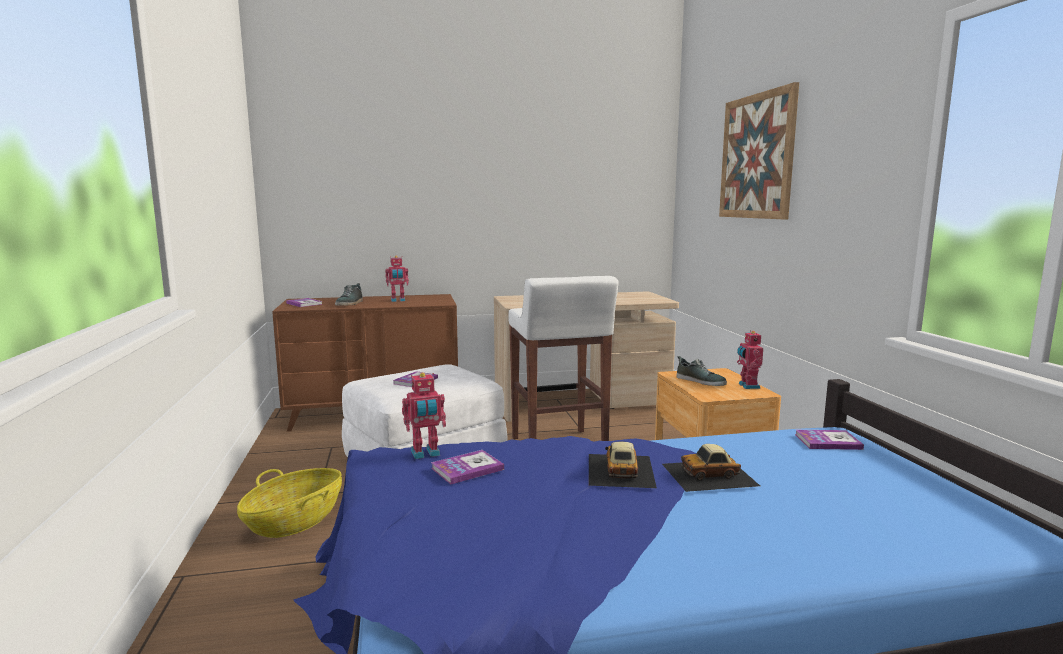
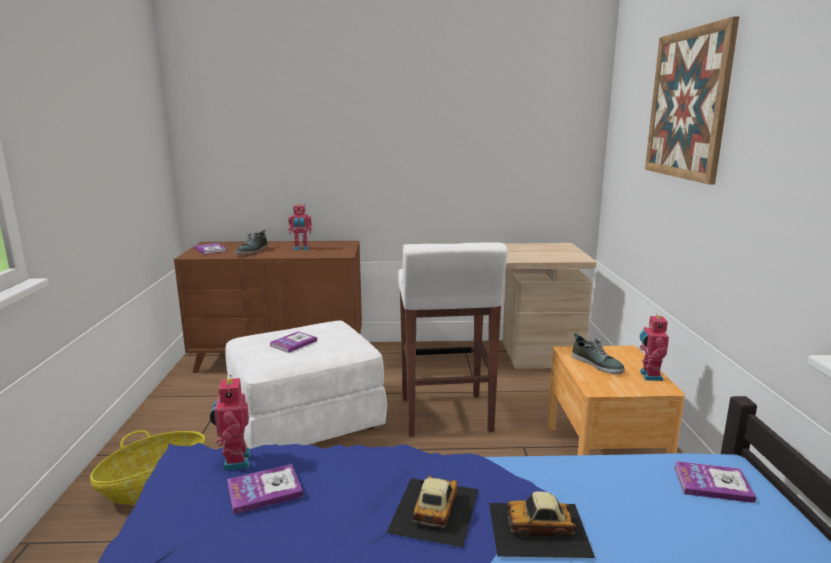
camera: 10 degrees right, 5 degrees up
toy robot [402,373,446,459] -> toy robot turned 90 degrees clockwise [210,375,251,471]

